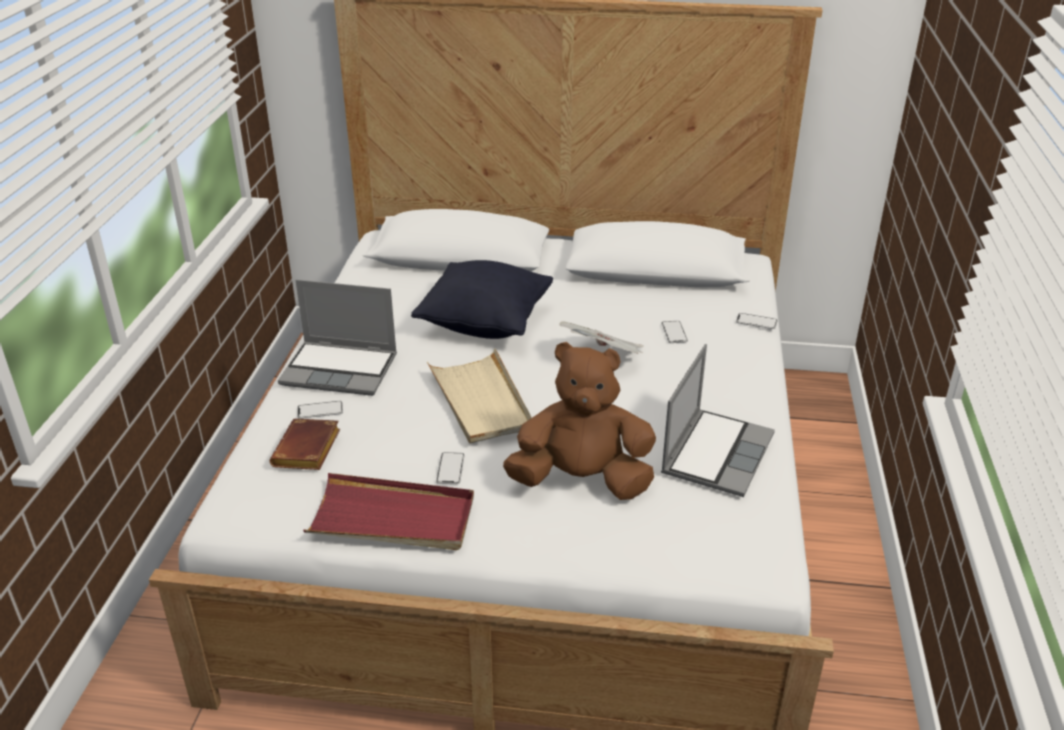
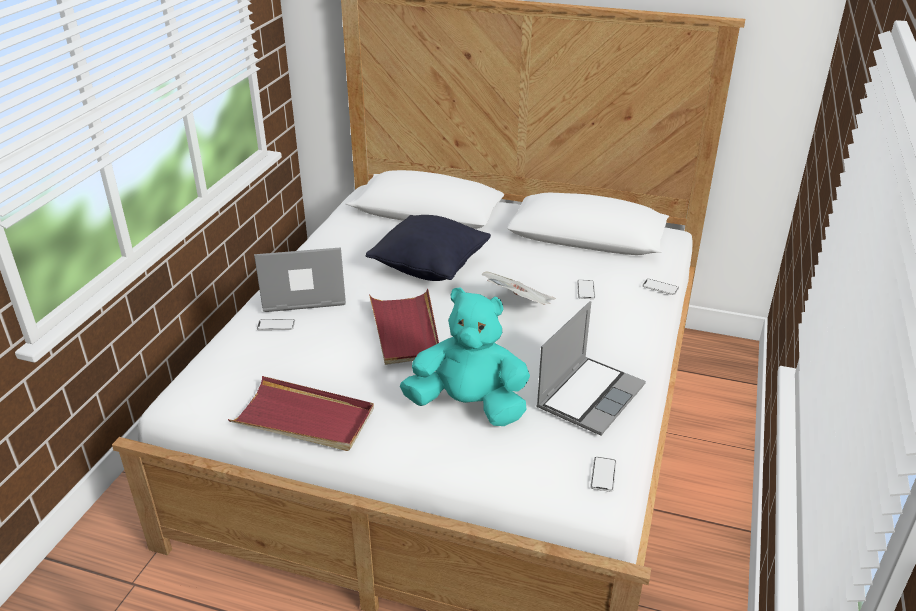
camera: 10 degrees right, 0 degrees up
brown book [270,418,340,470] -> none
laptop [278,280,397,396] -> laptop turned 150 degrees clockwise [254,247,346,312]
beige tray [427,349,532,443] -> red tray [369,289,439,365]
phone [436,452,465,484] -> phone moved to [591,457,616,492]
brown plush toy [503,342,656,500] -> turquoise plush toy [400,287,530,426]

